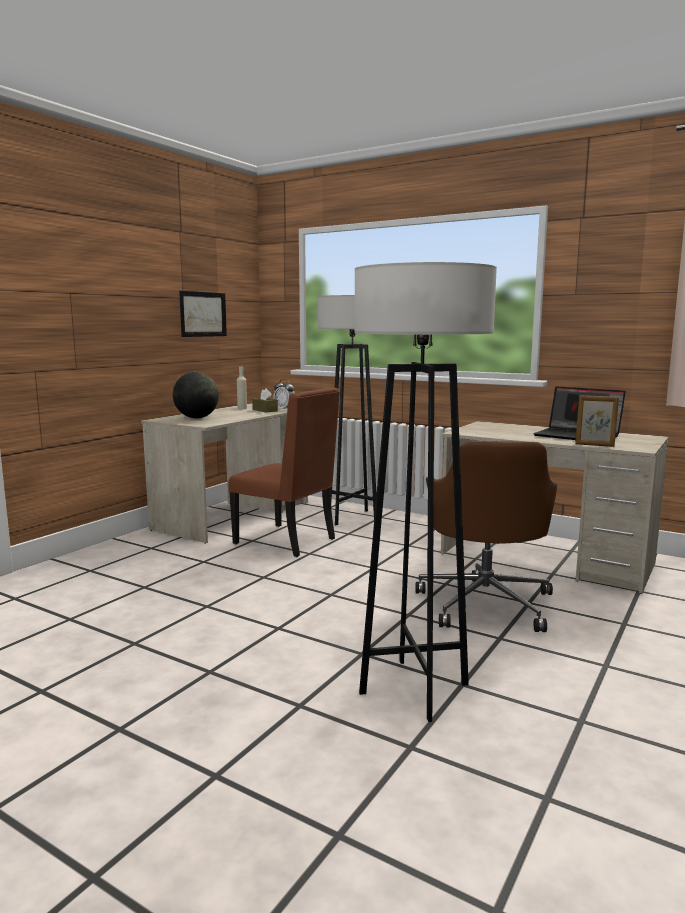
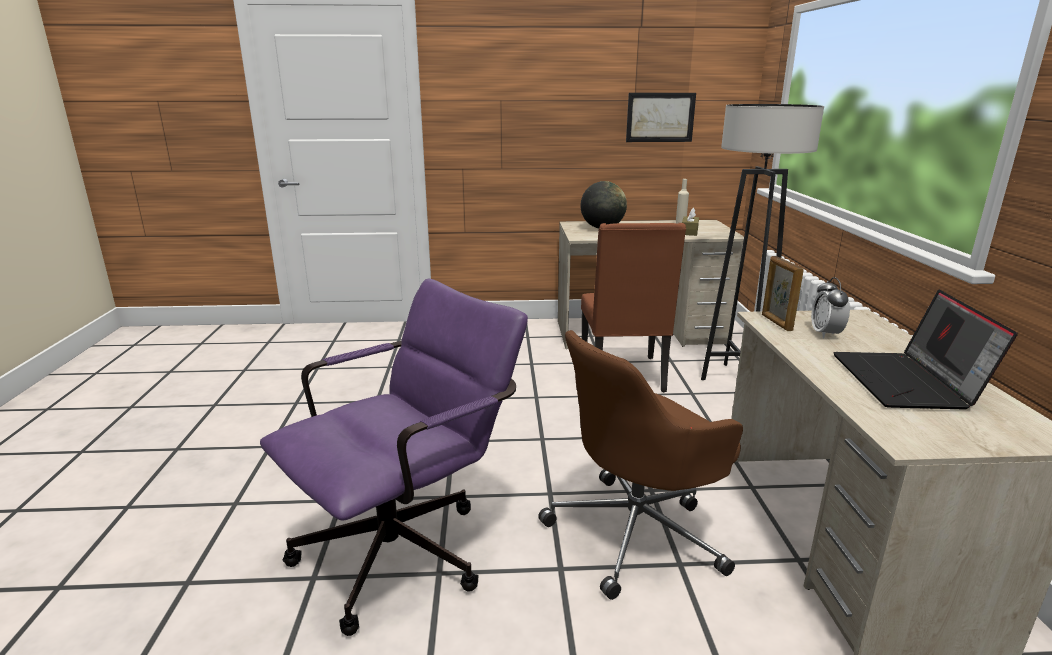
camera: 55 degrees right, 10 degrees up
alarm clock [273,379,295,410] -> alarm clock moved to [811,277,850,338]
grey floor lamp [354,262,497,722] -> purple office chair [260,278,528,636]
picture frame [575,395,619,447] -> picture frame moved to [762,256,804,331]

